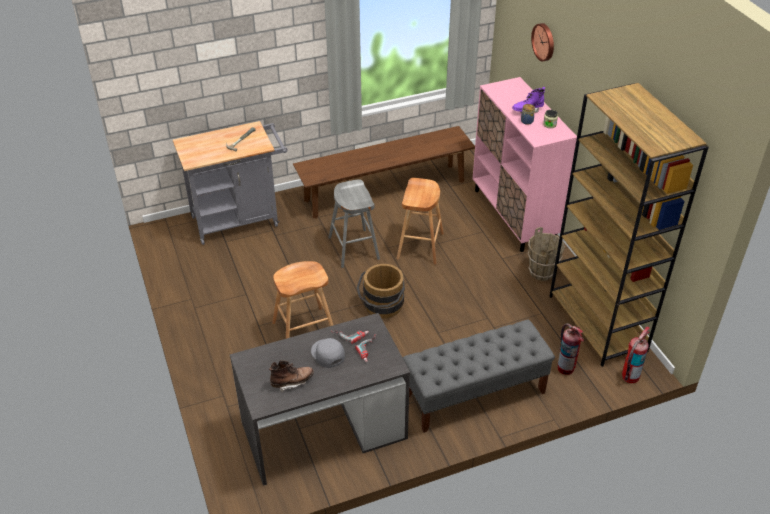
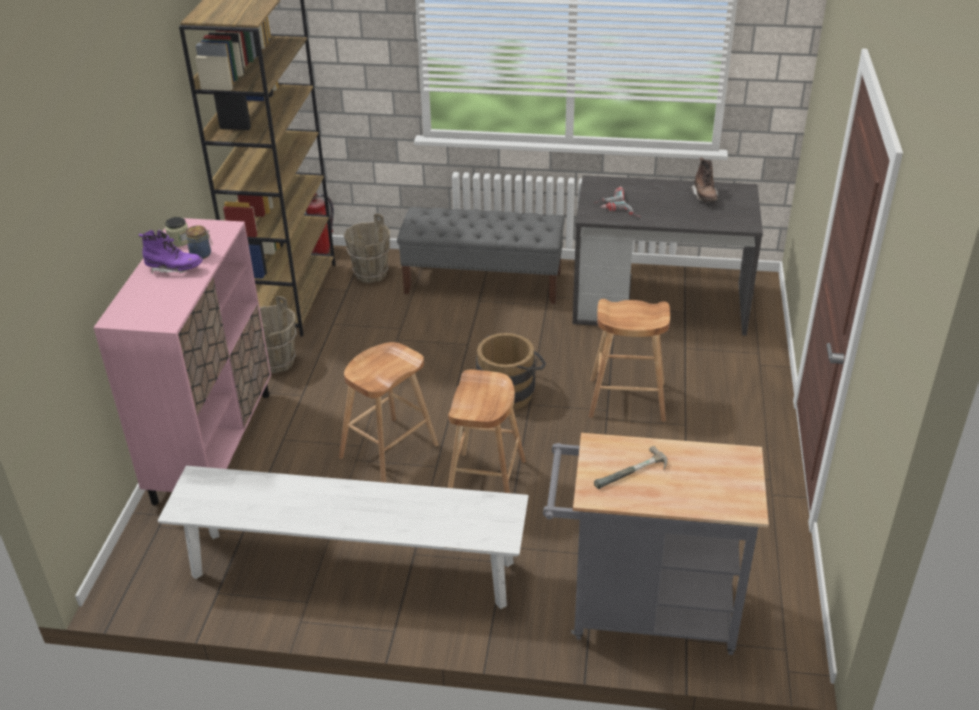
camera: 150 degrees left, 5 degrees down
brown boot [269,360,314,393] -> brown boot turned 105 degrees counterclockwise [690,157,718,201]
brown bench [293,126,475,219] -> white bench [158,466,529,609]
grey cap [311,338,345,368] -> none
grey stool [328,179,380,268] -> brown stool [448,370,526,493]
wall clock [531,23,554,61] -> none
fire extinguisher [558,323,584,375] -> brown bucket [344,213,390,283]

